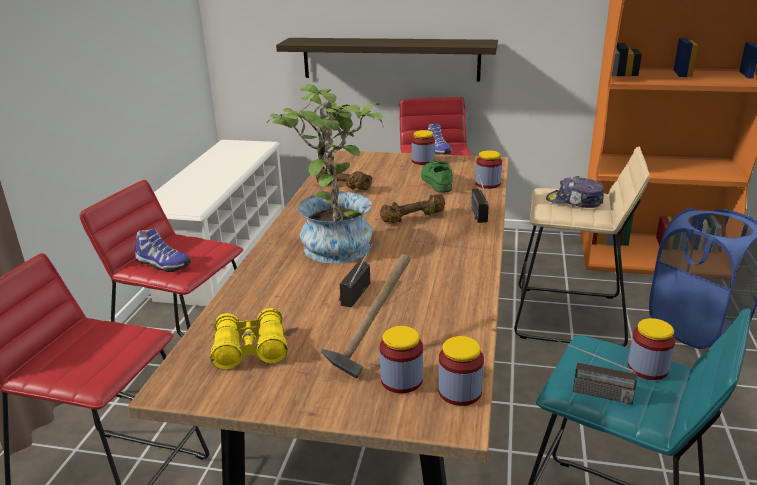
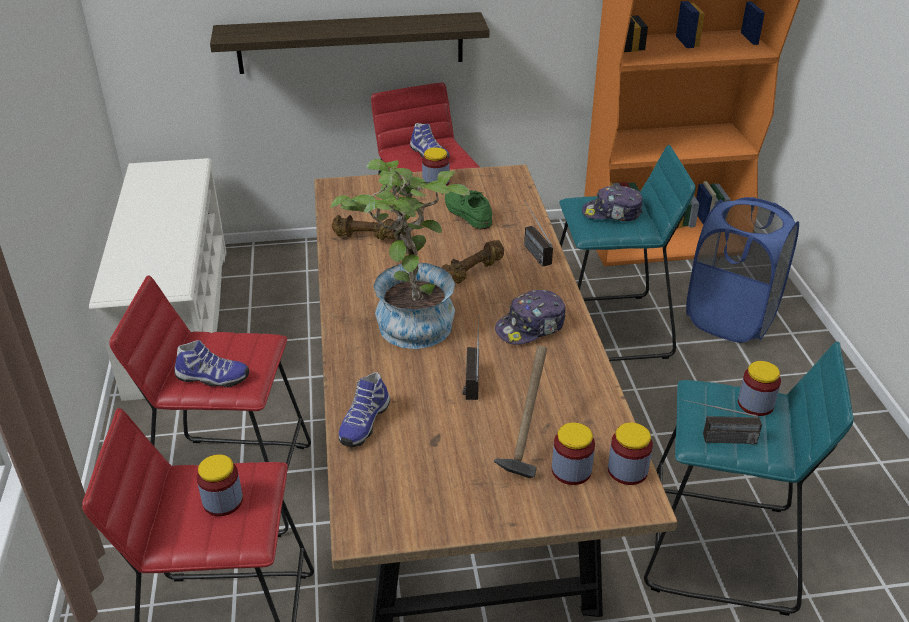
camera: 20 degrees left, 10 degrees up
yellow binoculars [210,308,288,370] -> none
jar [476,150,502,189] -> jar moved to [197,454,243,516]
beige stool [514,147,650,347] -> turquoise stool [559,145,696,361]
none -> shoe [339,372,390,447]
none -> cap [495,290,566,345]

